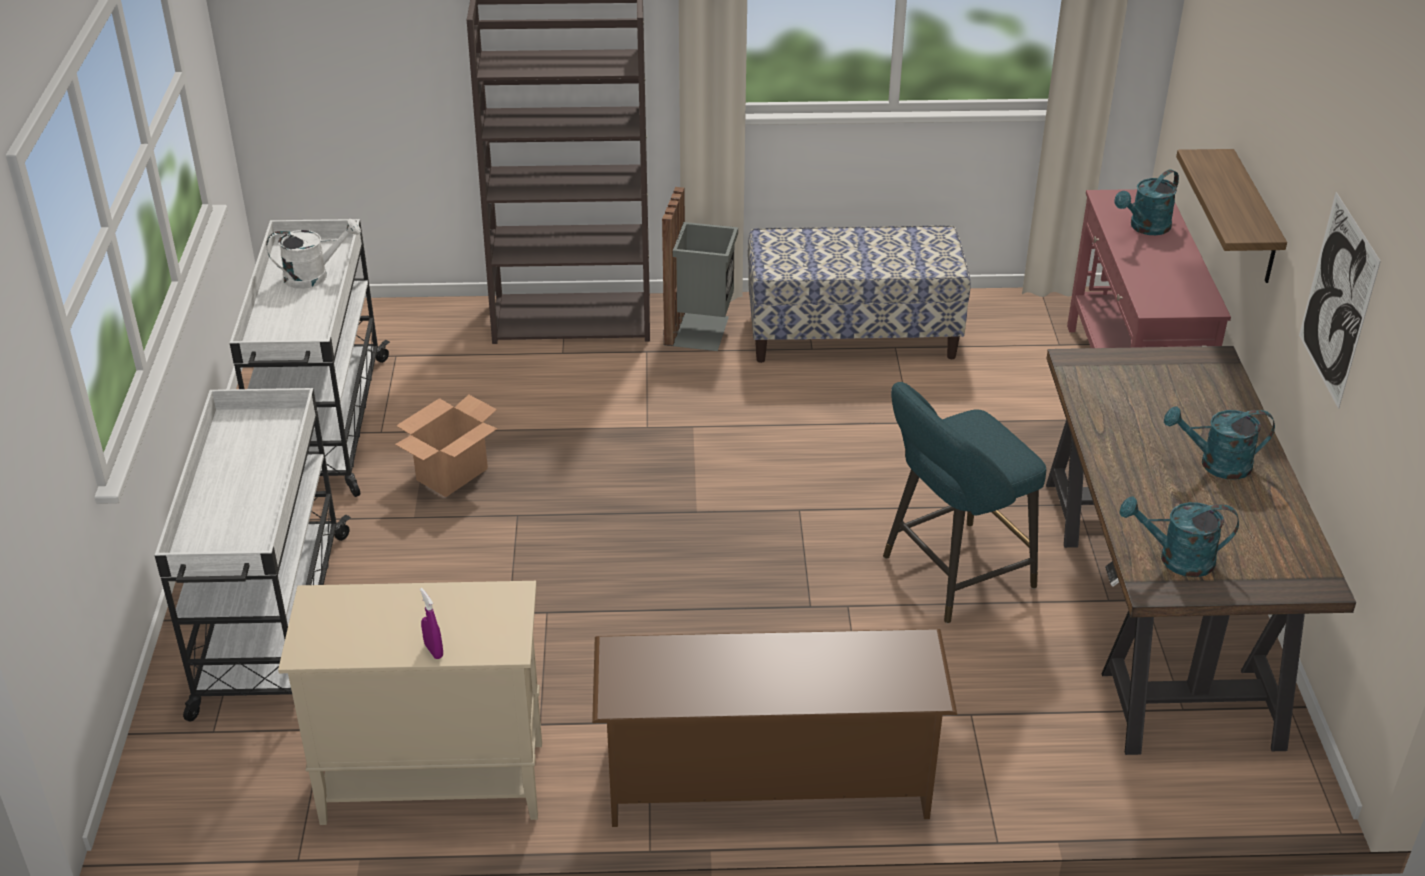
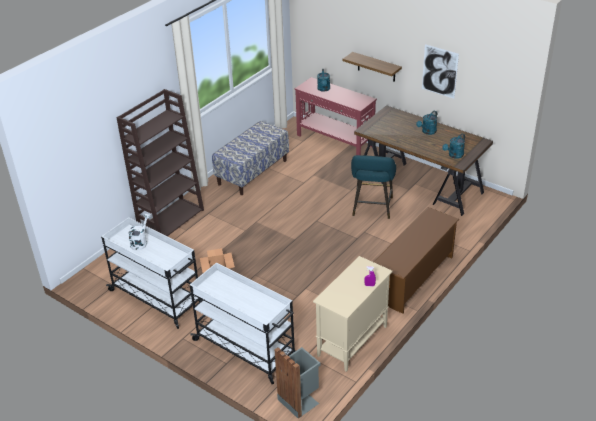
camera: 50 degrees left, 0 degrees up
grey trash can [662,187,738,351] -> grey trash can moved to [275,347,321,419]

